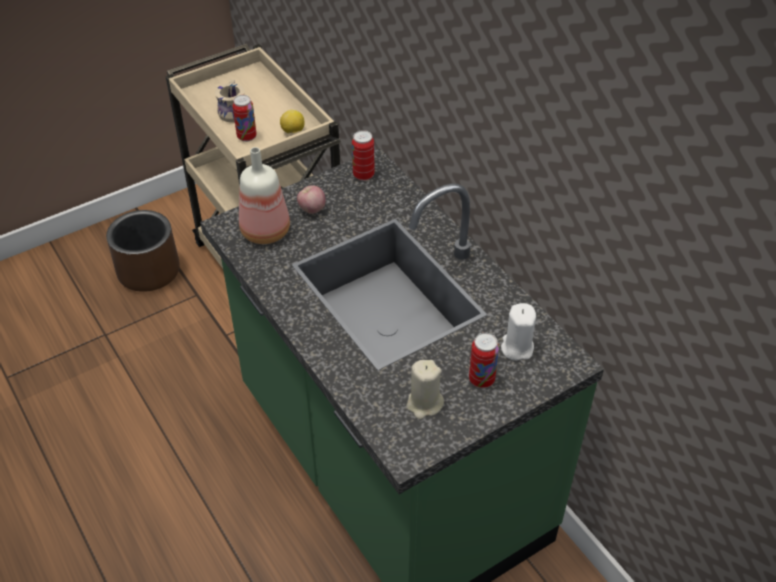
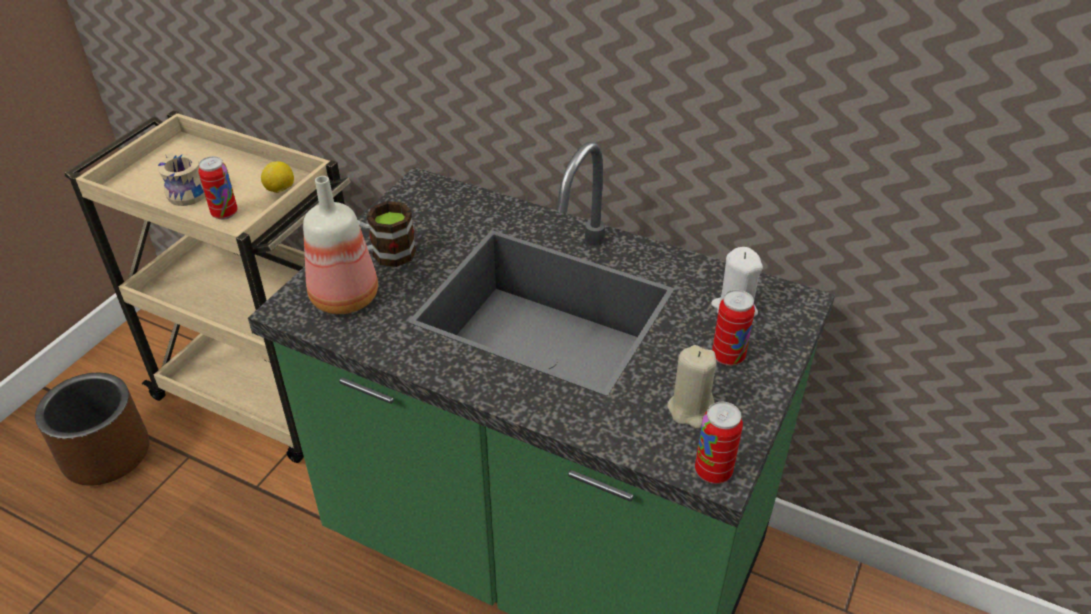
camera: 30 degrees left, 5 degrees down
apple [297,185,326,214] -> mug [358,201,417,267]
can [352,130,375,181] -> can moved to [695,402,743,484]

